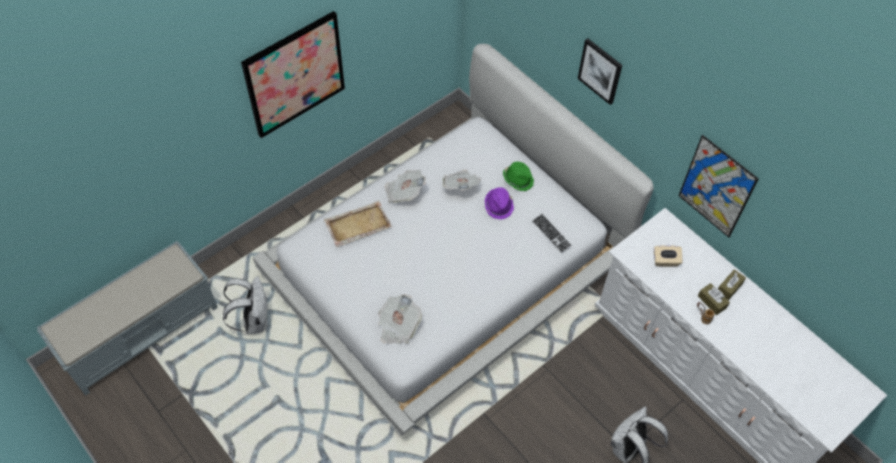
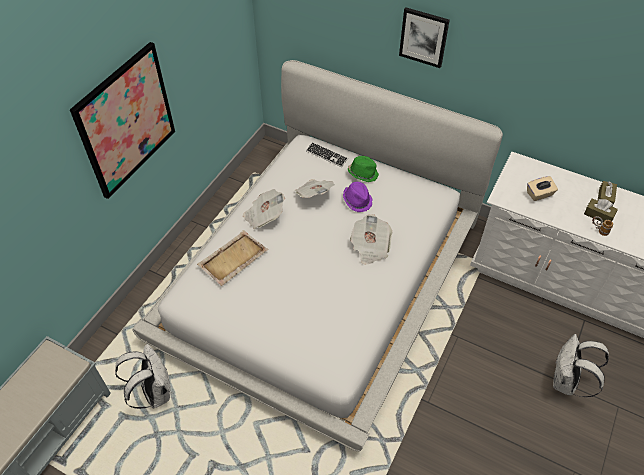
camera: 20 degrees left, 5 degrees down
newspaper [378,294,422,344] -> newspaper moved to [350,214,392,265]
keyboard [532,213,572,253] -> keyboard moved to [306,142,348,167]
picture [678,135,759,237] -> none

